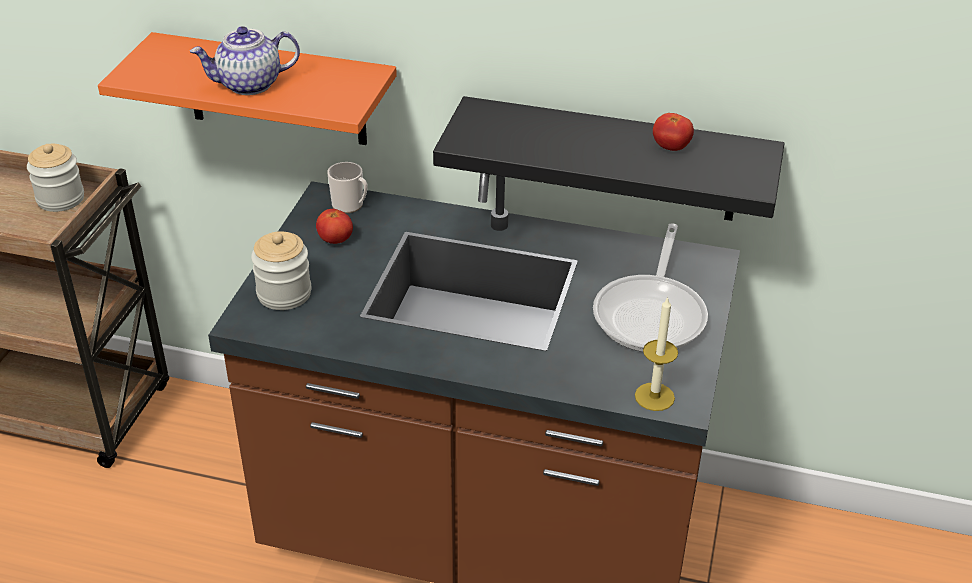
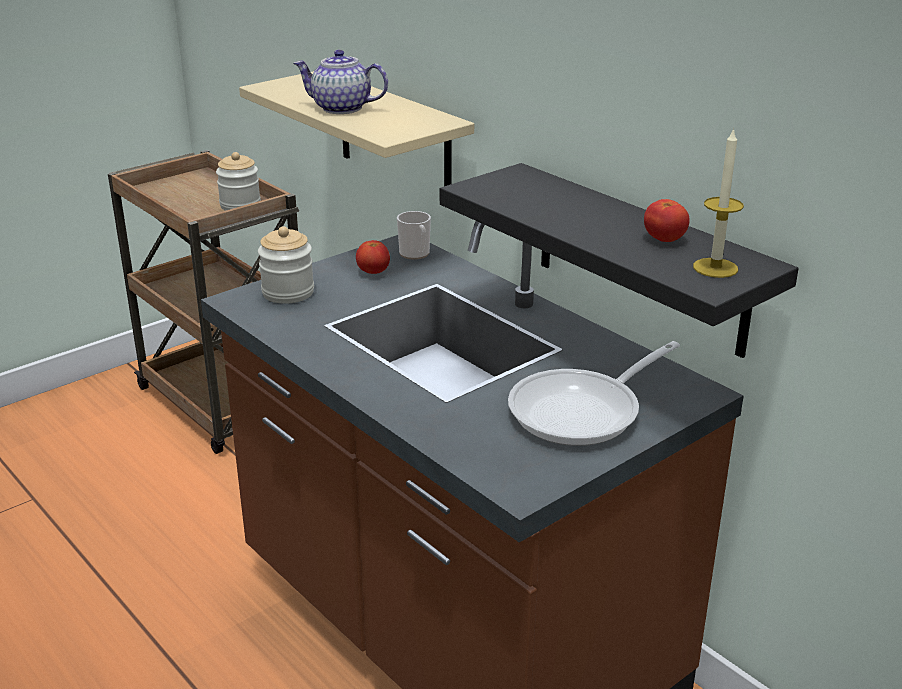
camera: 35 degrees right, 10 degrees down
orange shelf [98,32,397,145] -> beige shelf [239,71,474,186]
candle [635,297,678,411] -> candle moved to [693,128,744,278]

